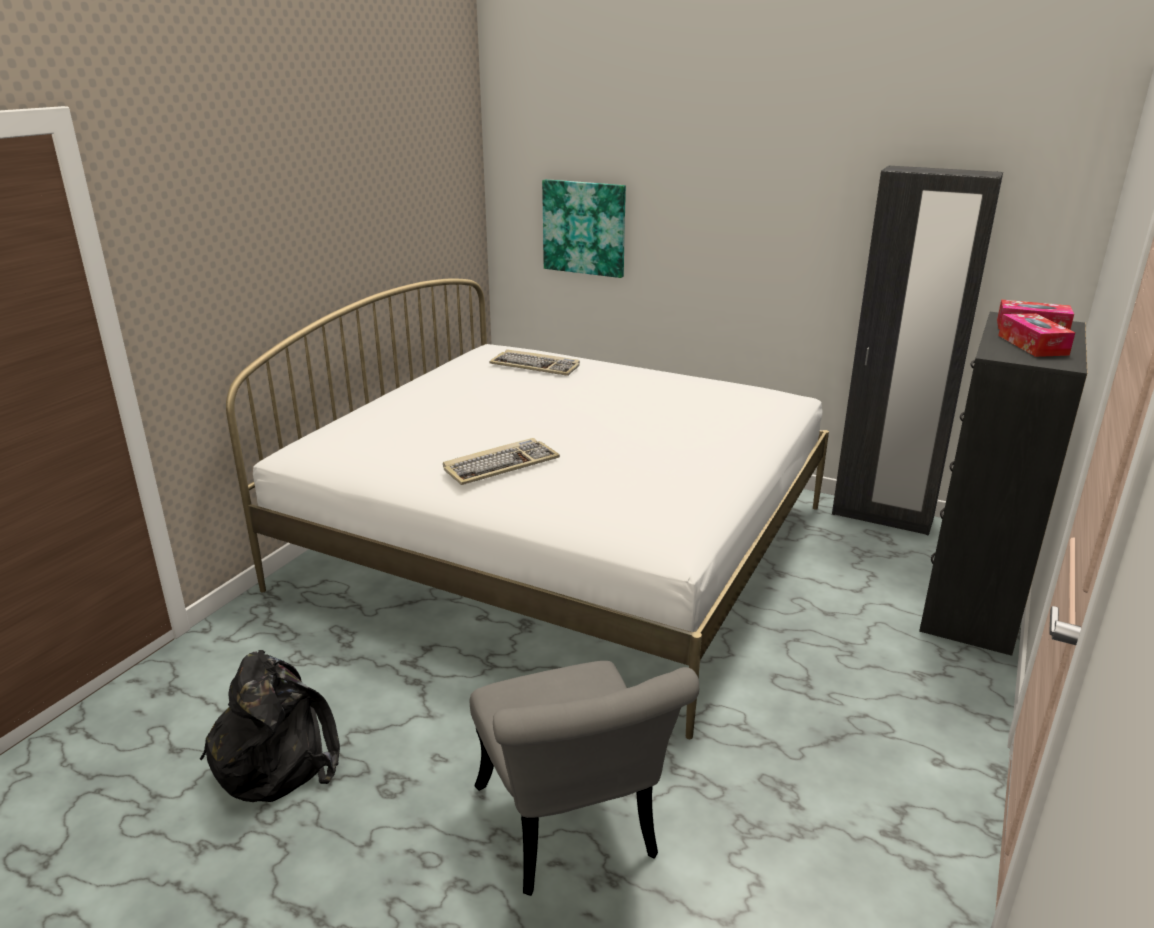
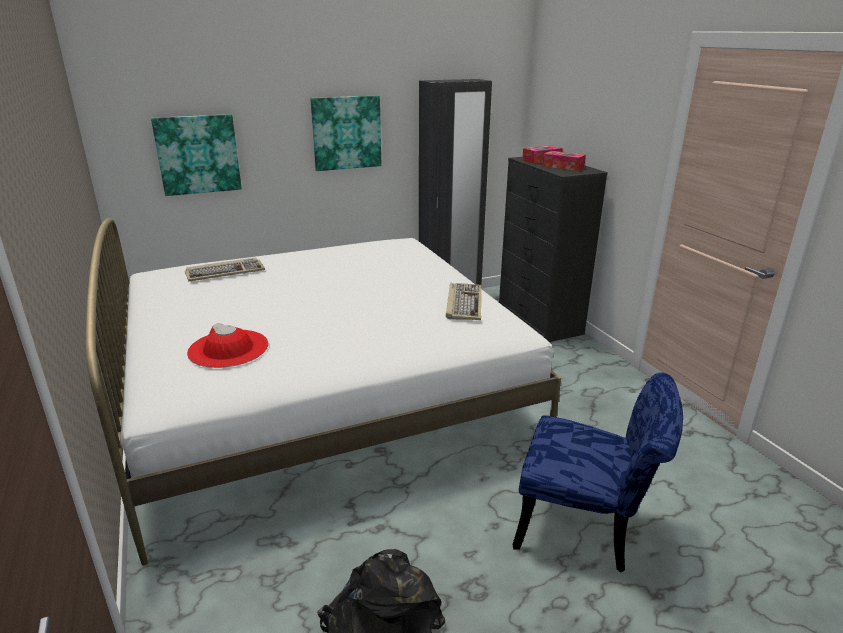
camera: 50 degrees left, 0 degrees up
keyboard [443,438,560,485] -> keyboard moved to [446,283,481,320]
grey chair [470,661,699,896] -> blue chair [513,372,683,573]
none -> red hat [187,323,268,368]
none -> picture [310,96,381,171]

